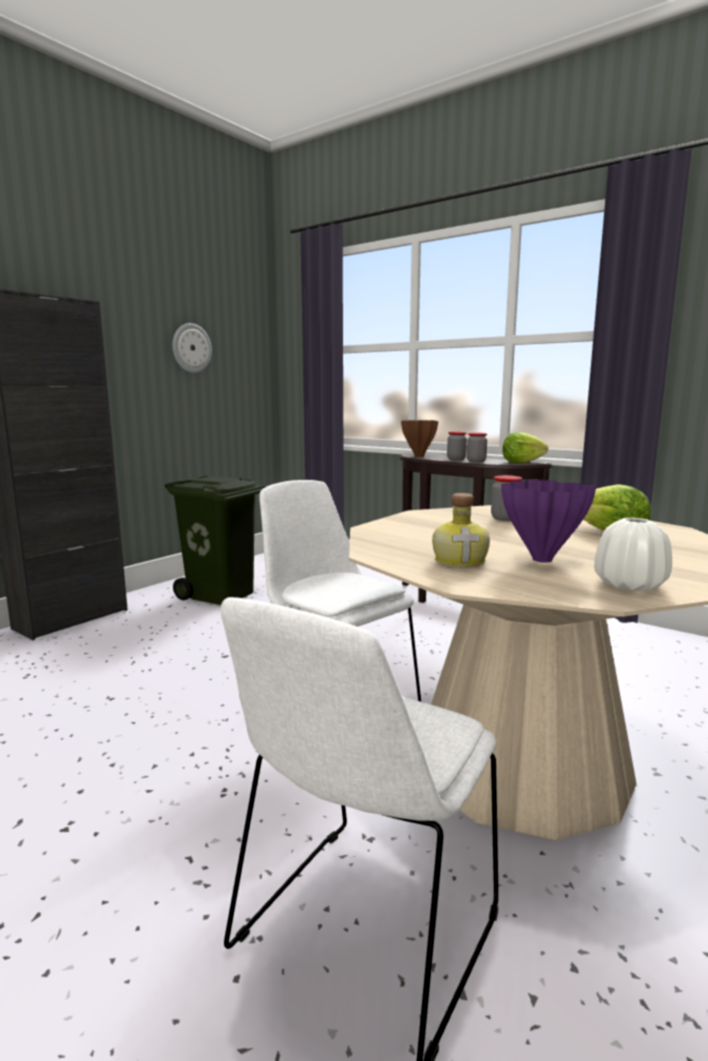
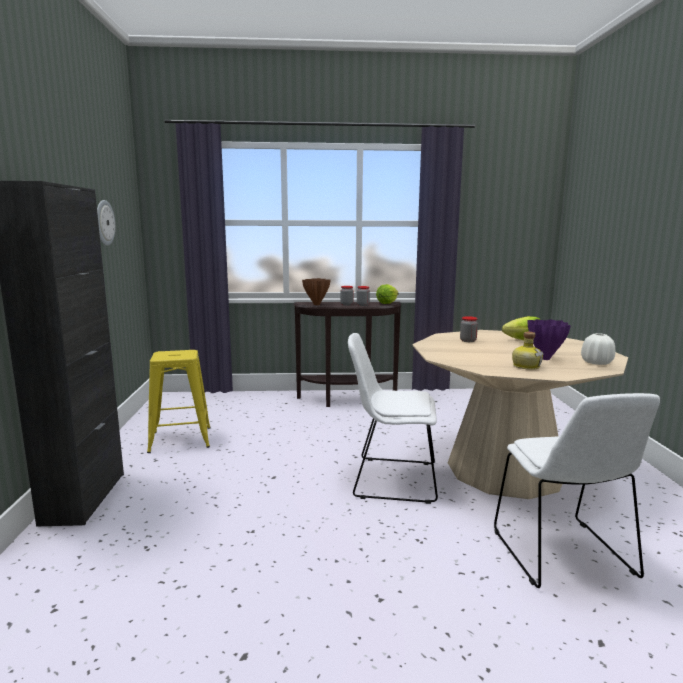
camera: 40 degrees left, 0 degrees up
green trash can [165,476,265,605] -> yellow stool [147,350,211,453]

